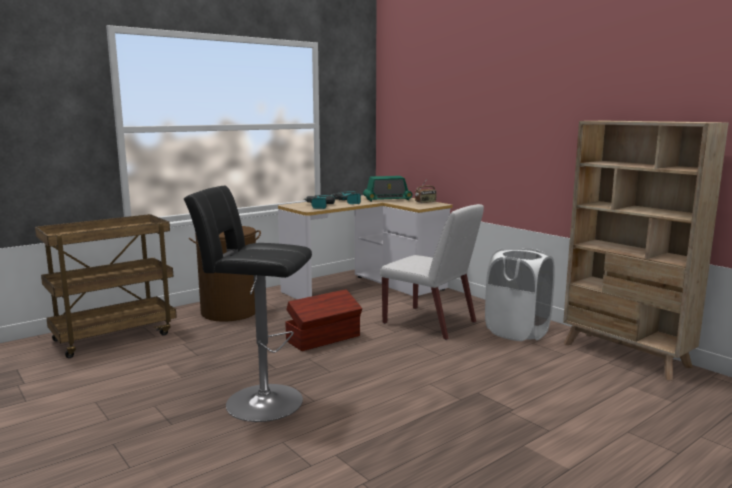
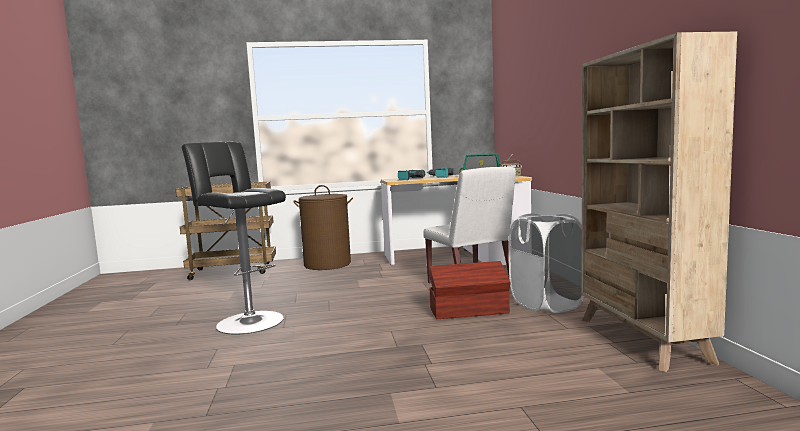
camera: 30 degrees right, 5 degrees down
brown storage box [285,289,362,351] -> brown storage box moved to [429,261,511,319]

